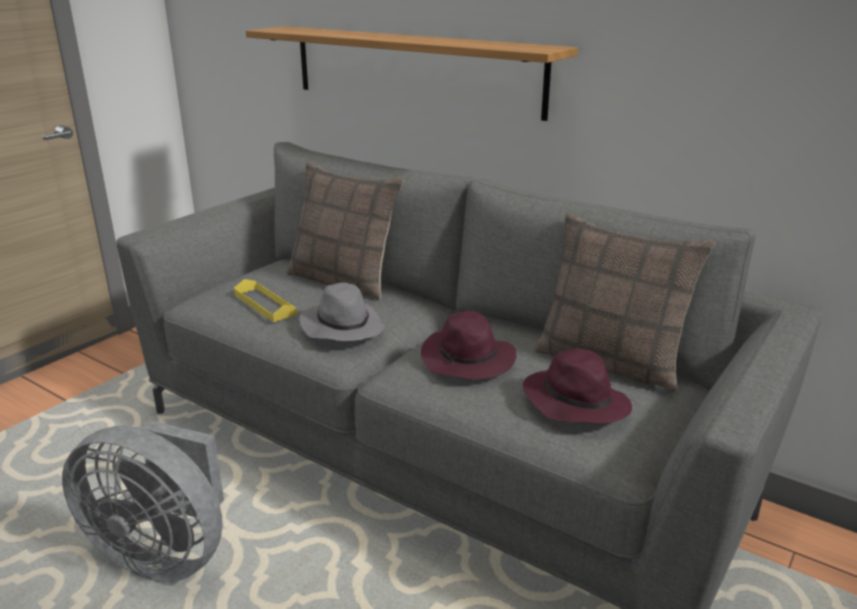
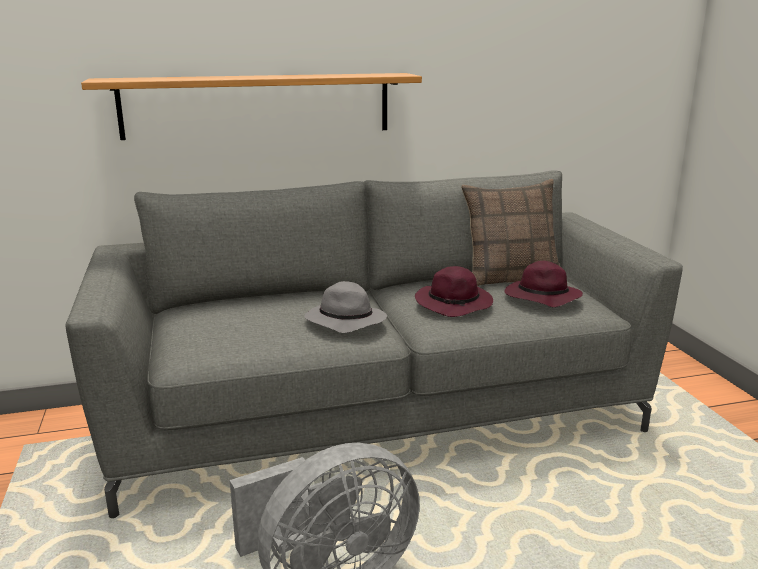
camera: 50 degrees left, 5 degrees down
yellow tray [234,279,297,322] -> none
pillow [287,161,404,300] -> none

